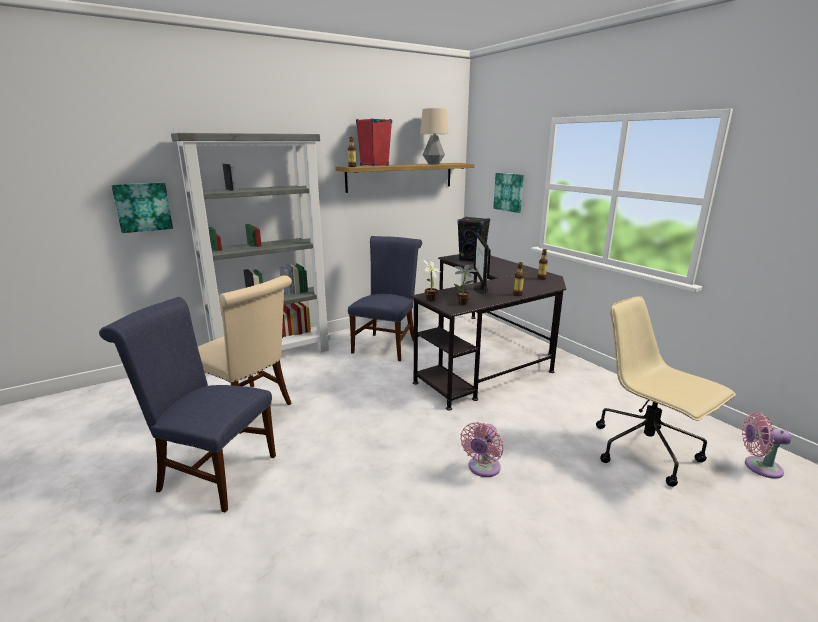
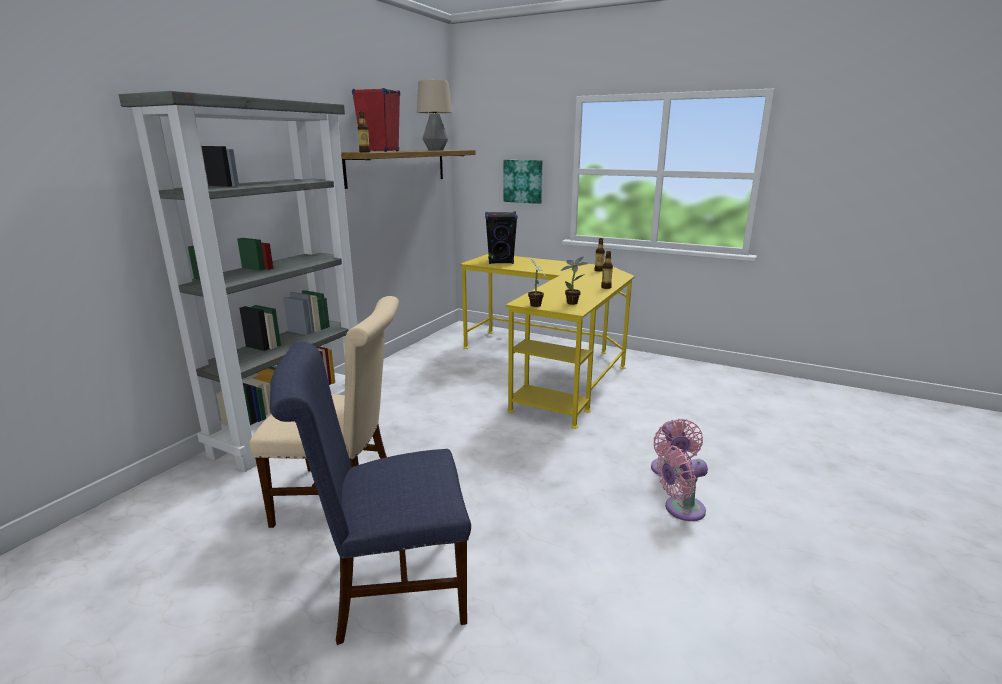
camera: 30 degrees left, 0 degrees up
picture [111,183,173,233] -> none
blue chair [348,236,422,361] -> none
black desk [411,254,566,411] -> yellow desk [459,254,635,429]
monitor [473,232,491,294] -> none
beige office chair [596,296,736,487] -> none
pink fan [742,412,791,479] -> pink fan moved to [657,445,708,521]

